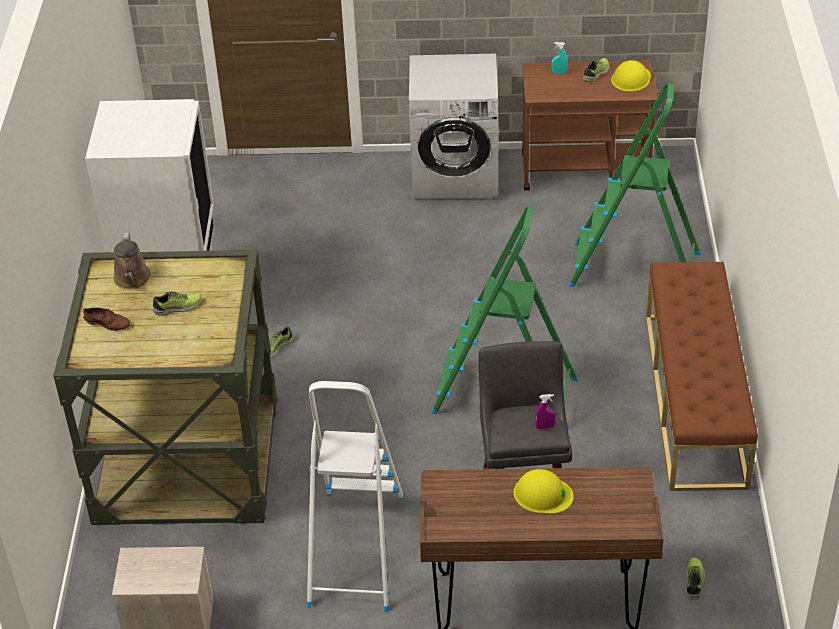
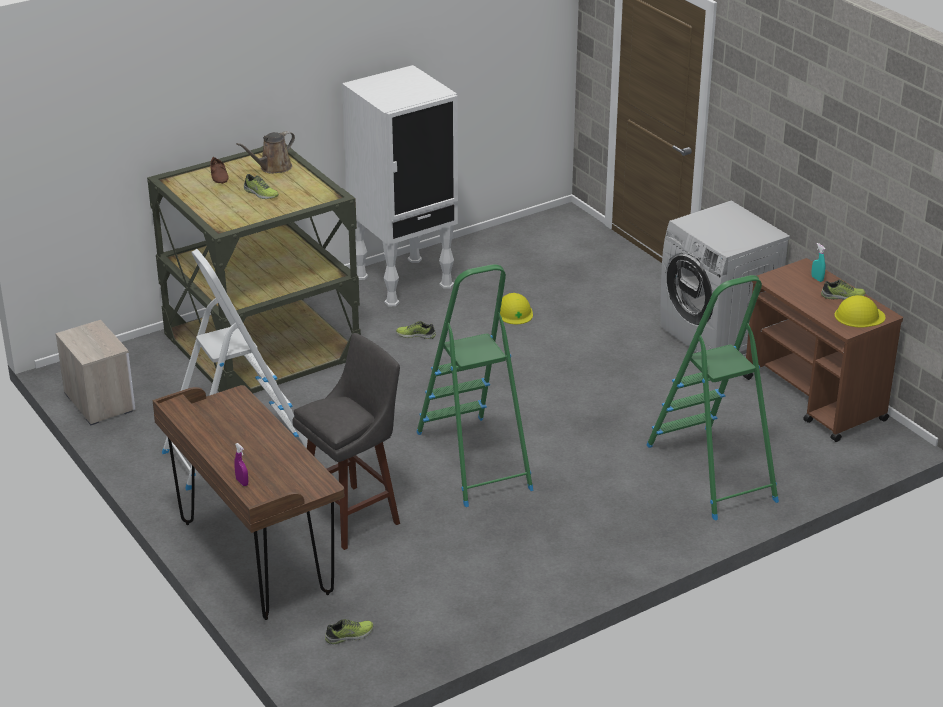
camera: 55 degrees right, 10 degrees down
yellow hard hat [514,469,574,514] -> yellow hard hat moved to [500,293,533,324]
purple spray bottle [535,394,556,429] -> purple spray bottle moved to [234,443,248,486]
brown bench [646,262,758,491] -> none

